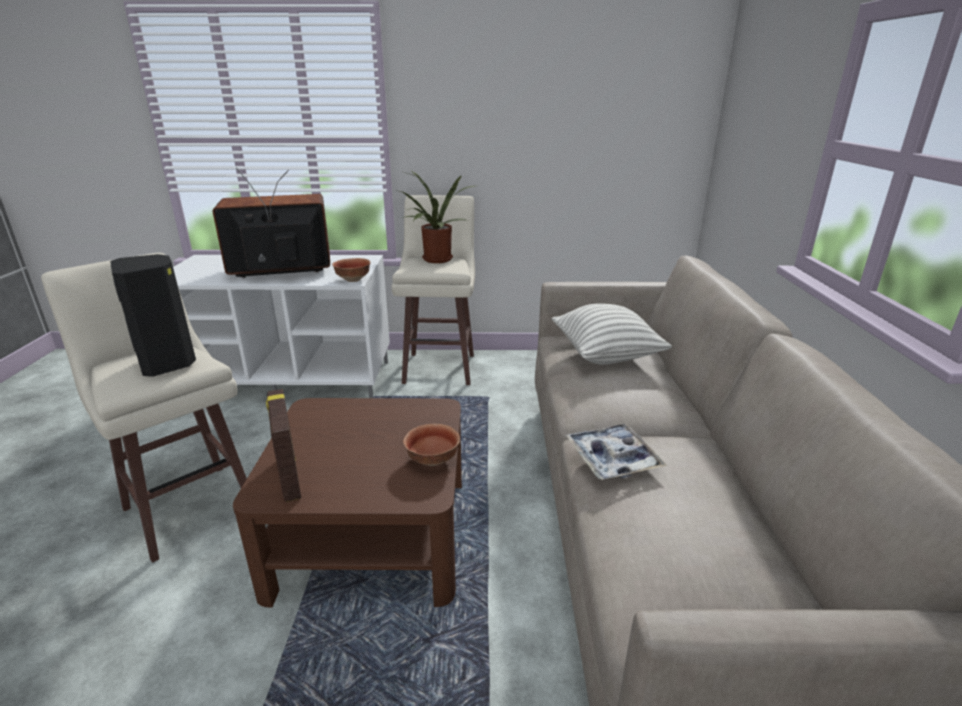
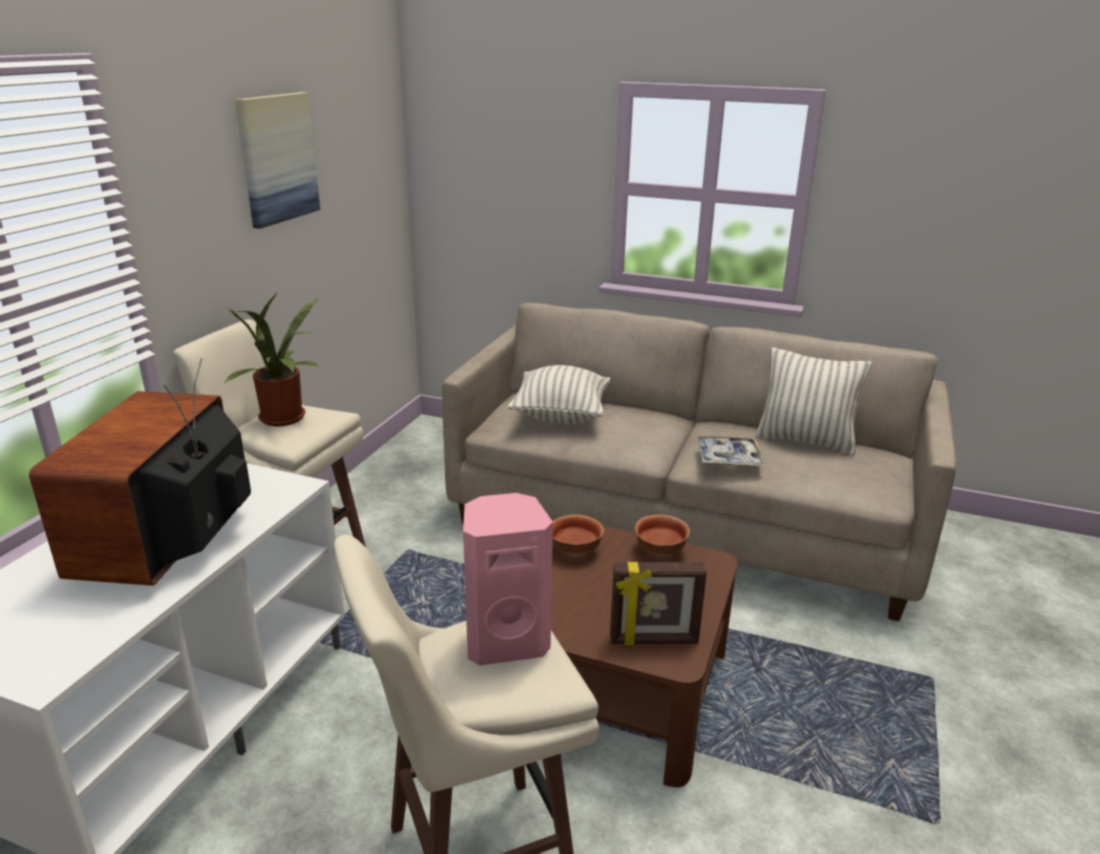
camera: 70 degrees left, 0 degrees up
black speaker [110,254,196,377] -> pink speaker [463,493,553,666]
bowl [332,258,371,282] -> bowl moved to [552,514,604,556]
none -> picture [235,92,320,229]
none -> pillow [755,347,872,456]

